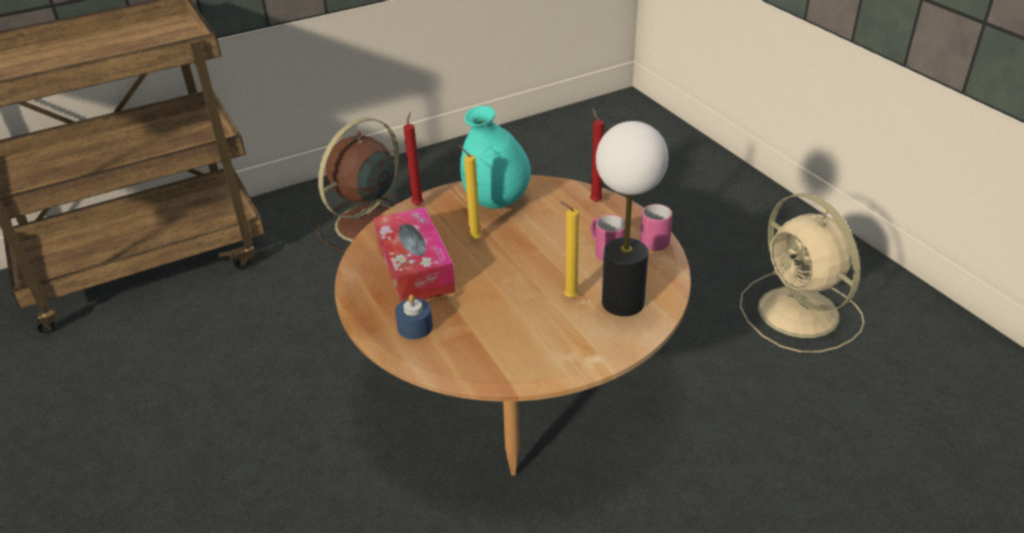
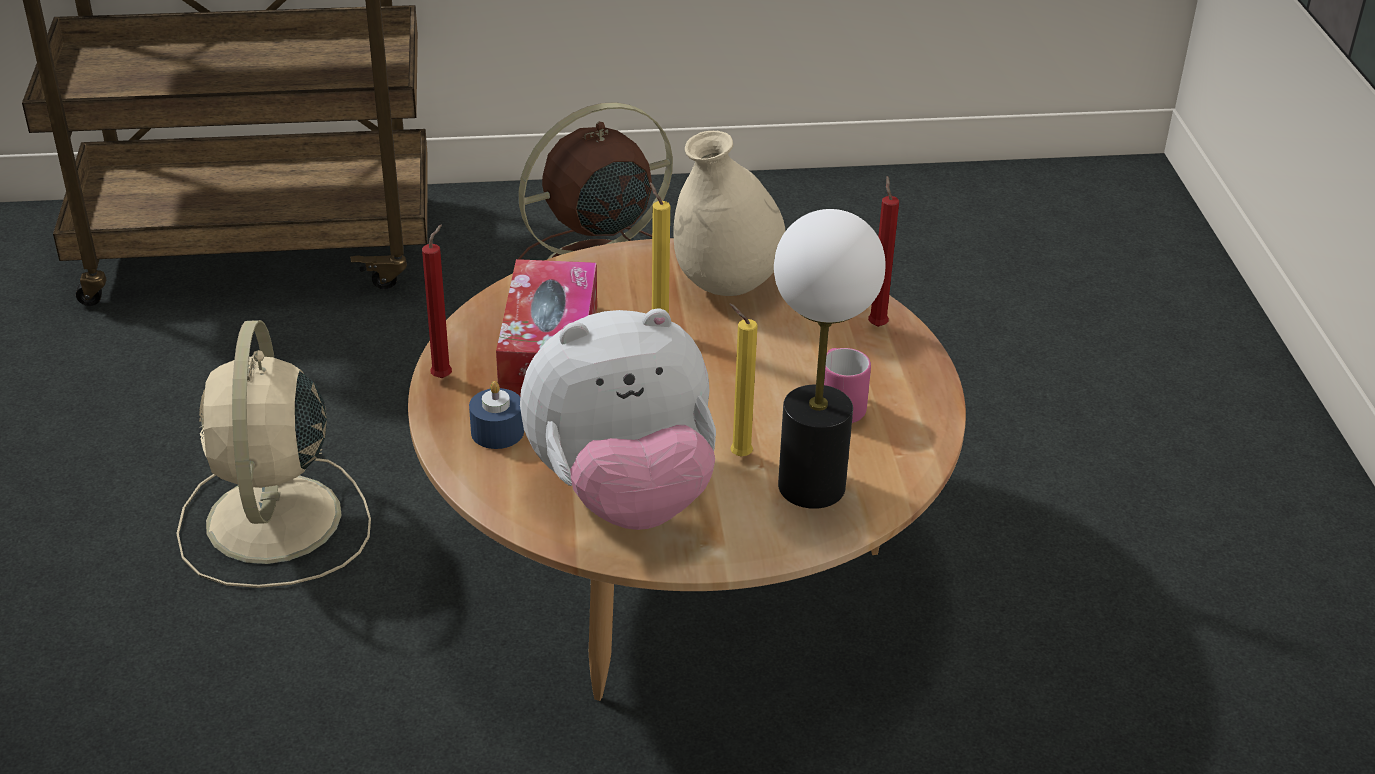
camera: 20 degrees right, 0 degrees up
red candle [404,112,424,206] -> red candle moved to [422,224,452,378]
turquoise vase [460,106,531,209] -> beige vase [673,131,785,296]
pink mug [640,204,673,251] -> none
beige fan [740,193,864,353] -> beige fan moved to [176,320,371,588]
none -> plush toy [520,308,716,530]

